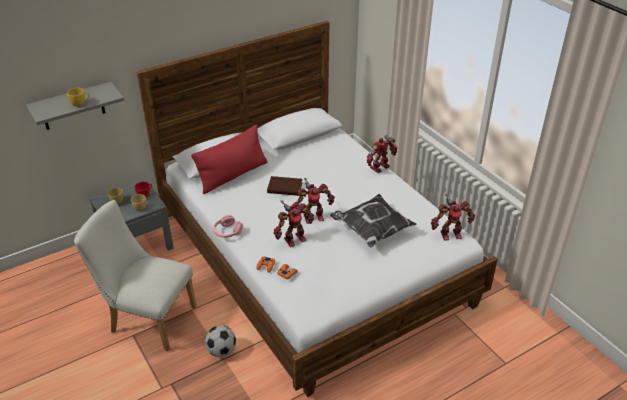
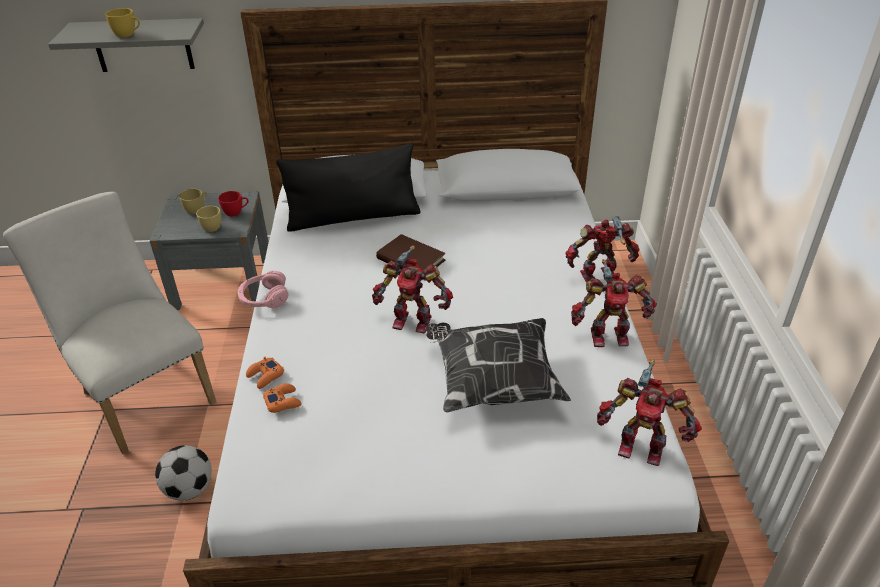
camera: 30 degrees right, 0 degrees up
red pillow [191,124,268,194] -> black pillow [276,143,421,232]
toy robot [274,200,314,247] -> toy robot moved to [571,259,657,347]

